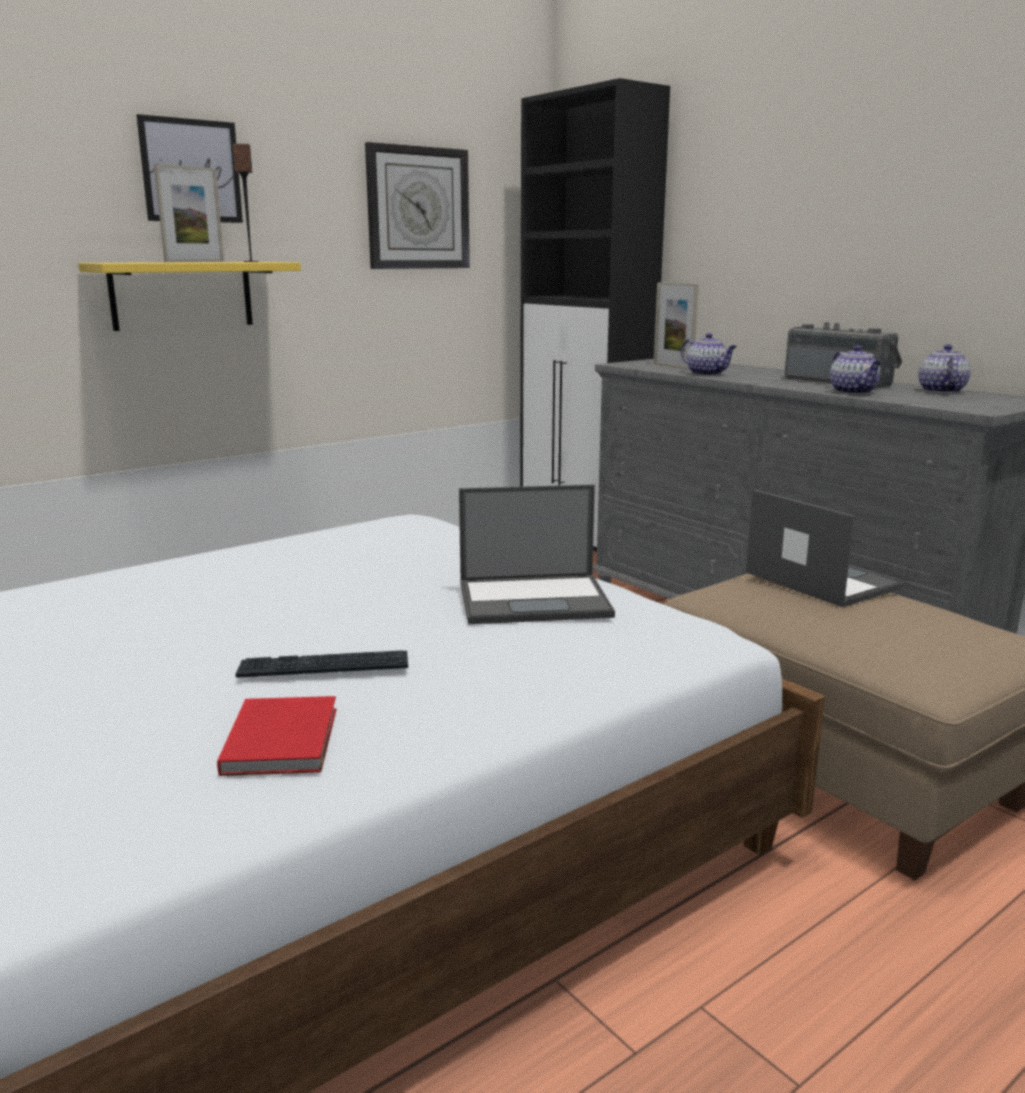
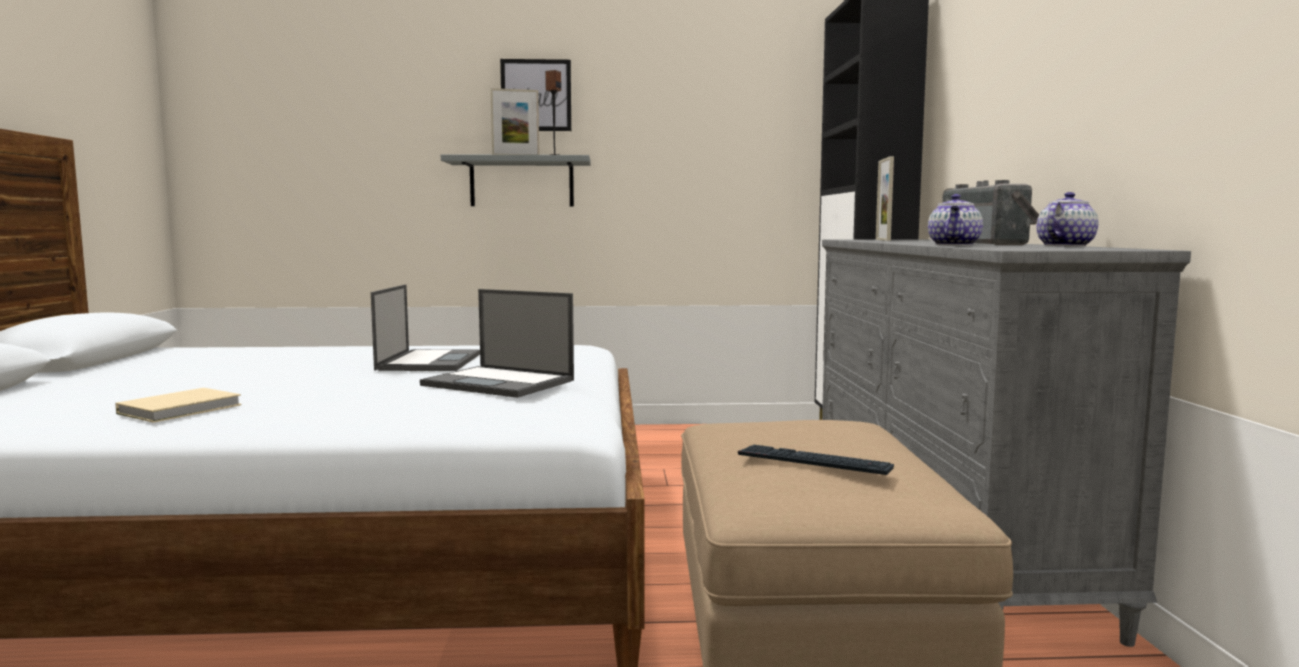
camera: 35 degrees right, 10 degrees down
yellow shelf [78,262,301,331] -> grey shelf [441,154,591,206]
red book [217,696,337,776] -> beige book [116,388,242,423]
keyboard [235,650,408,678] -> keyboard moved to [738,445,894,475]
wall clock [365,142,470,269] -> none
teapot [681,333,737,376] -> none
laptop [746,489,904,607] -> laptop moved to [371,284,480,371]

